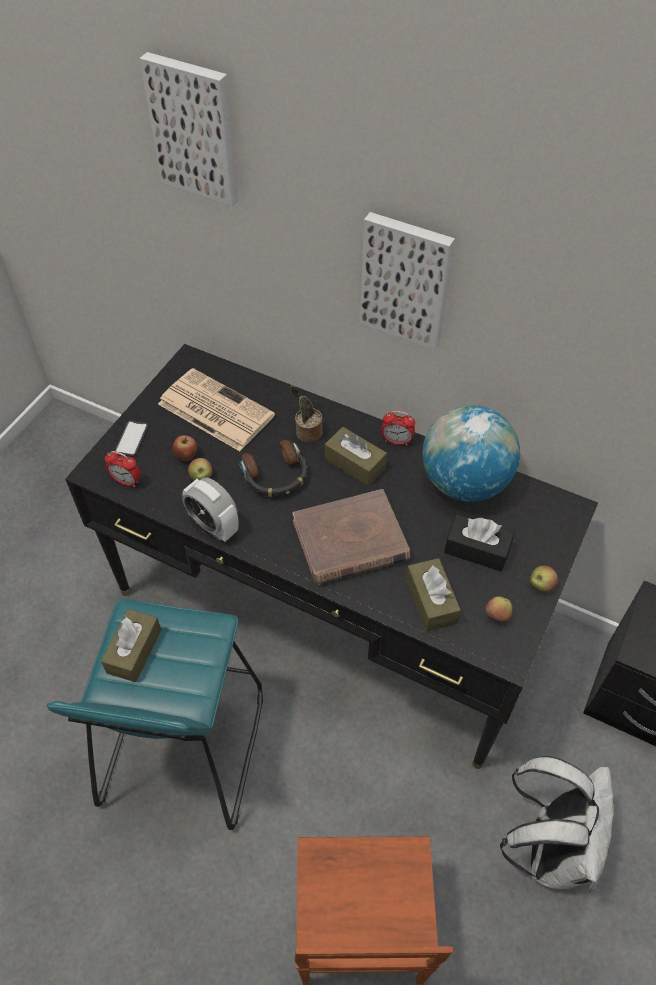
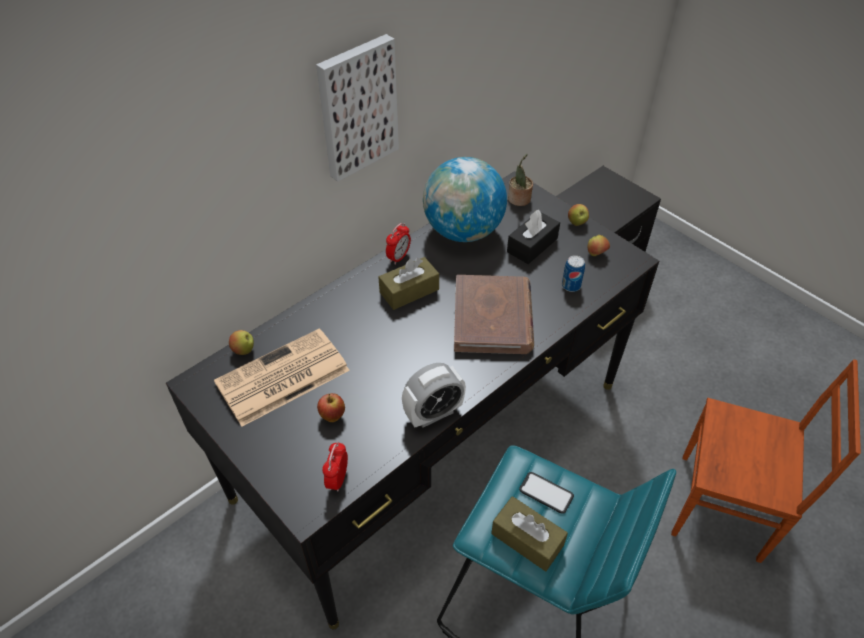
camera: 70 degrees left, 5 degrees down
alarm clock [105,451,141,487] -> alarm clock turned 150 degrees clockwise [322,442,348,491]
phone [114,420,149,457] -> phone moved to [519,472,574,514]
picture [139,52,239,206] -> none
apple [188,458,212,481] -> apple moved to [229,330,254,355]
headphones [238,440,308,497] -> none
potted plant [290,386,322,443] -> potted plant moved to [508,154,533,206]
brown tissue box [406,558,461,631] -> can [562,255,585,292]
white backpack [500,756,613,893] -> none

